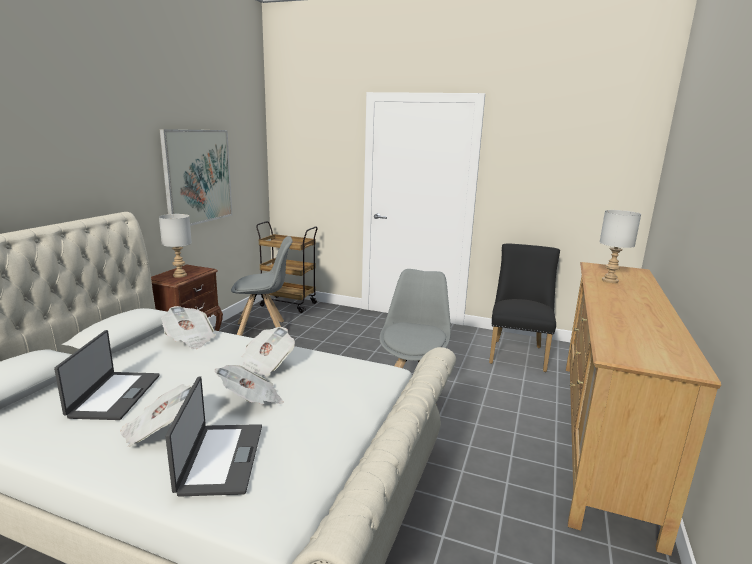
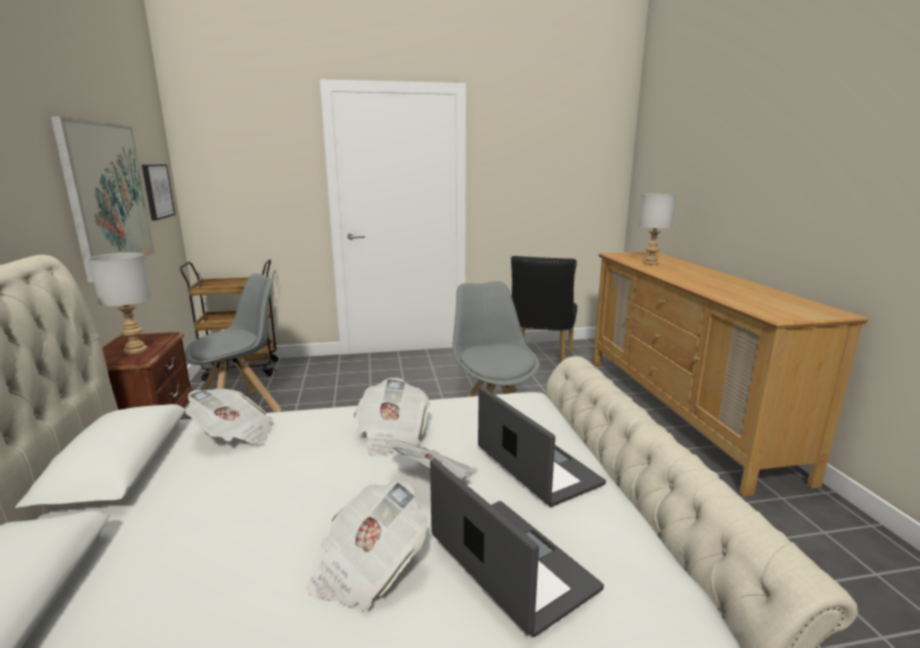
camera: 30 degrees left, 0 degrees up
laptop [54,330,160,420] -> laptop moved to [478,386,606,507]
black chair [489,244,560,372] -> black chair turned 150 degrees counterclockwise [511,256,577,362]
none -> picture [142,164,175,220]

